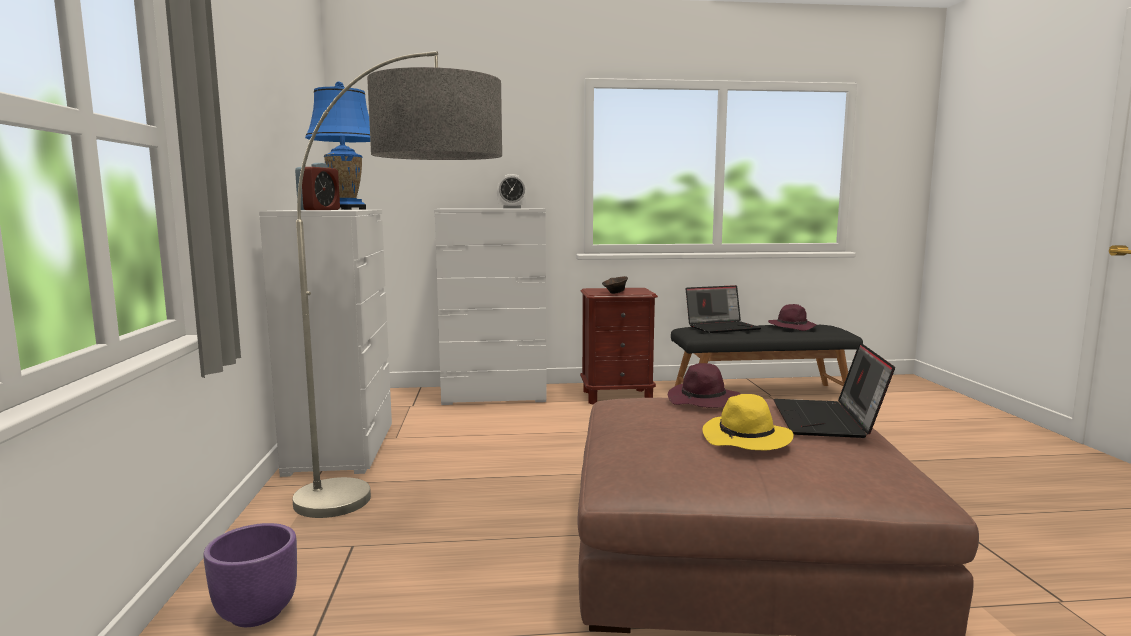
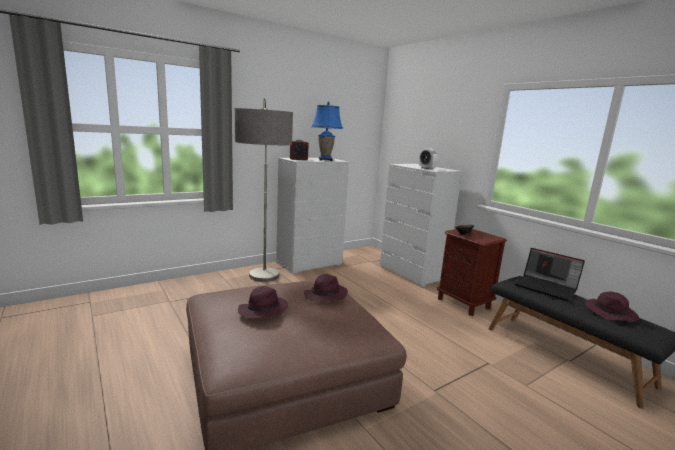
camera: 60 degrees right, 5 degrees up
purple planter [203,523,297,627] -> none
yellow hat [703,394,793,450] -> purple hat [238,286,288,319]
laptop [773,342,895,438] -> none

